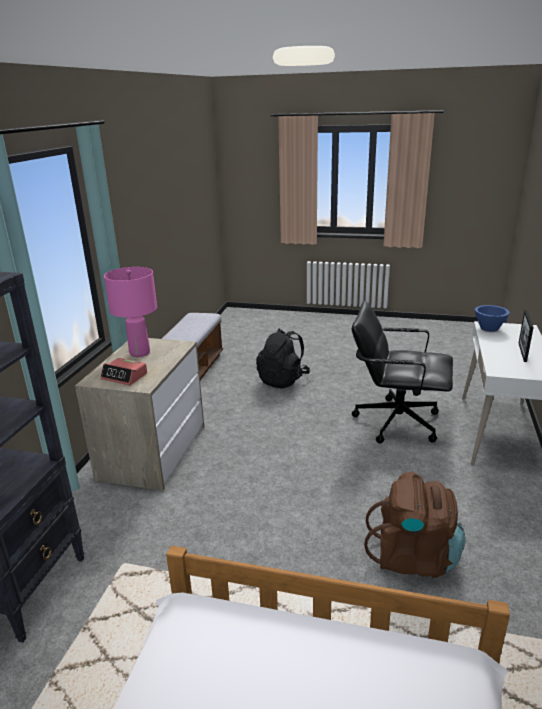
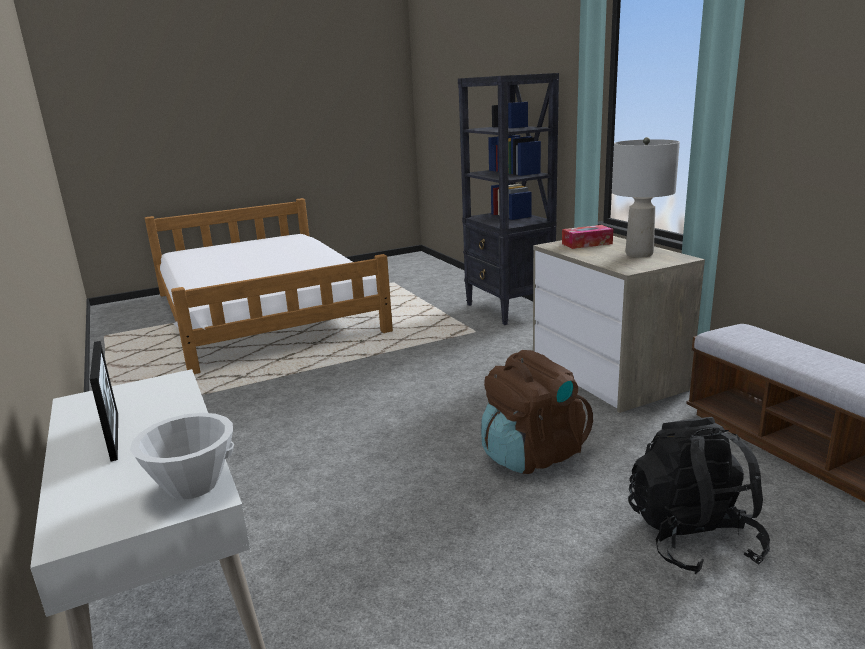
camera: 140 degrees right, 5 degrees down
alarm clock [100,358,147,385] -> tissue box [562,225,613,249]
pink table lamp [104,267,157,357] -> grey table lamp [612,137,680,257]
black office chair [352,301,453,443] -> none
brown backpack [364,472,466,578] -> brown backpack moved to [481,350,593,474]
blue bowl [475,305,510,332] -> white bowl [130,413,234,499]

